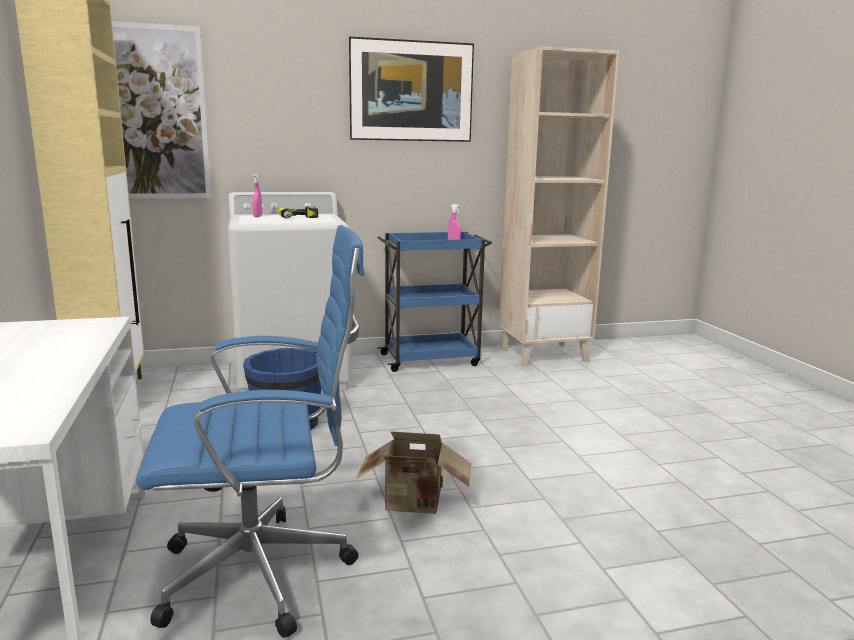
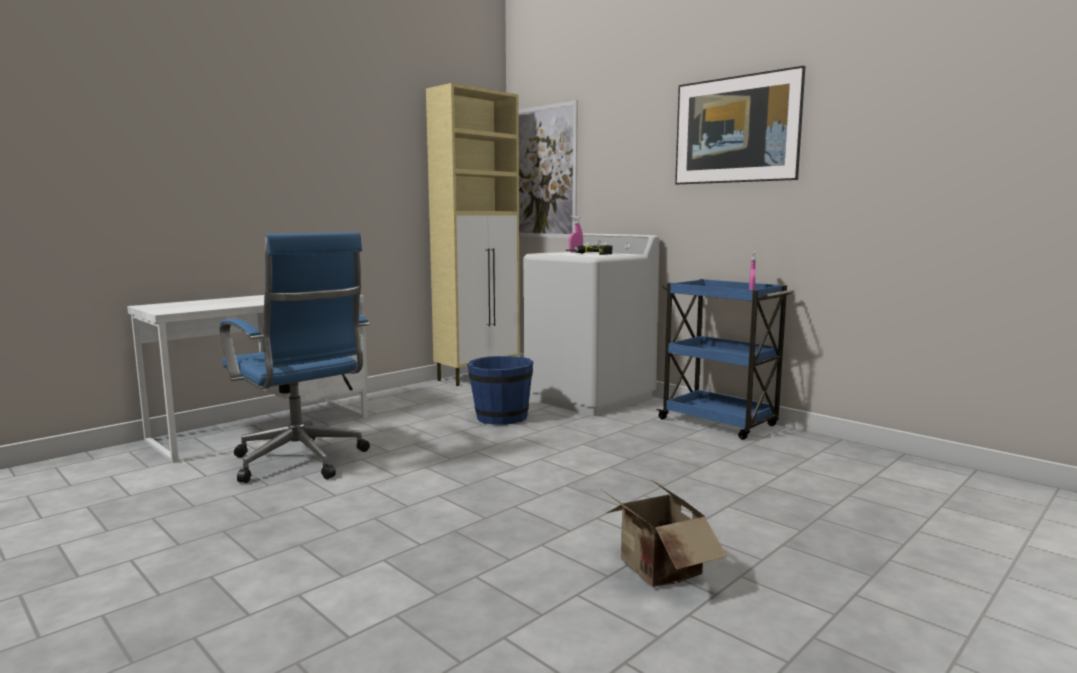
camera: 60 degrees right, 5 degrees down
cardboard box [356,431,471,514] -> cardboard box moved to [599,478,727,587]
beige bookcase [499,46,619,366] -> none

